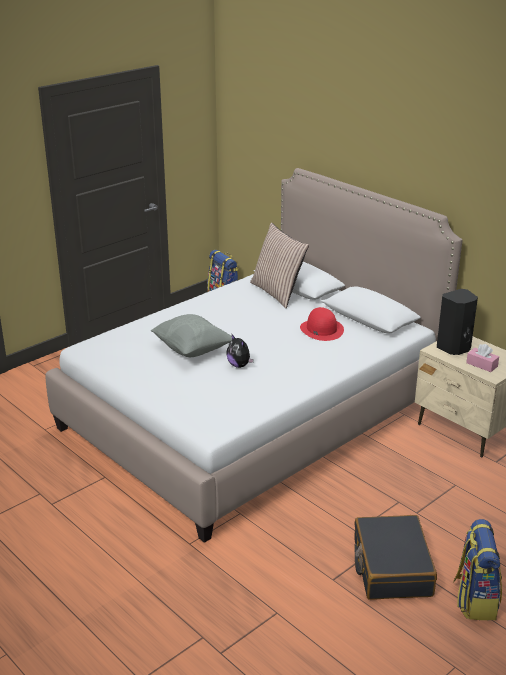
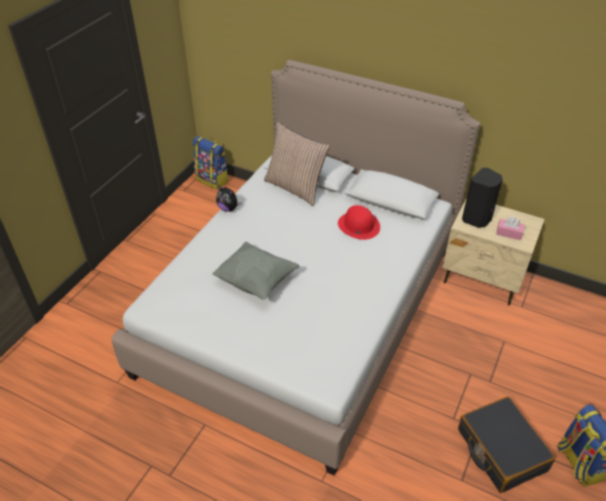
camera: 20 degrees left, 15 degrees up
plush toy [226,335,254,368] -> plush toy moved to [216,185,241,212]

